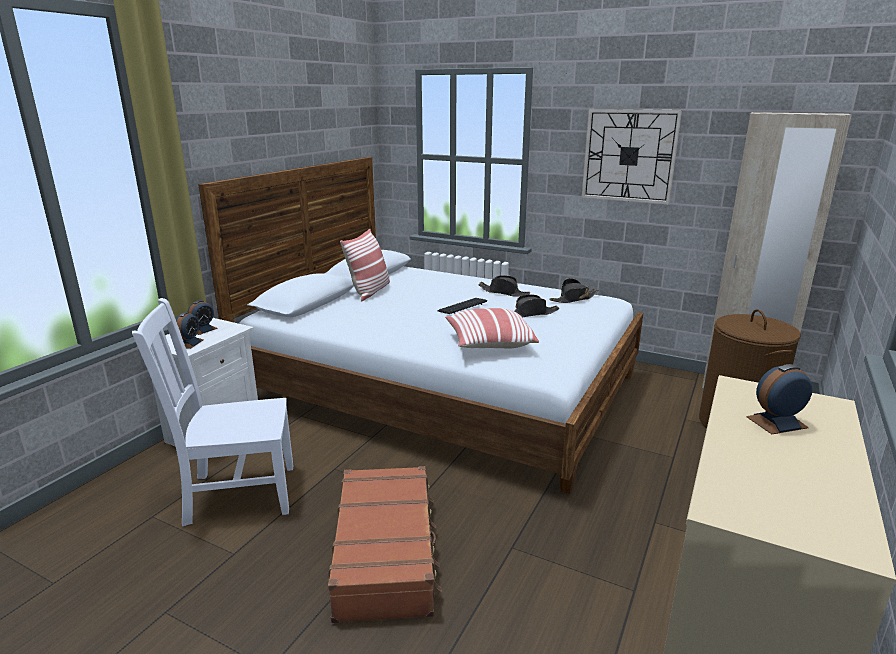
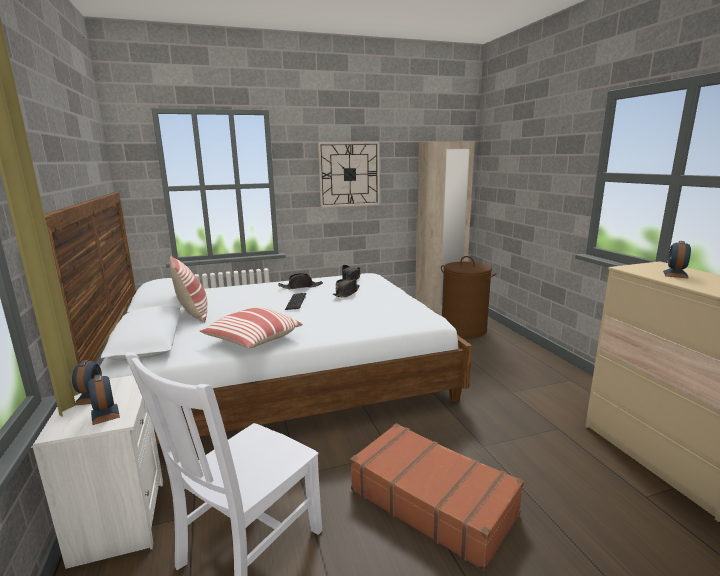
camera: 45 degrees left, 5 degrees down
pillow [445,308,539,349] -> pillow moved to [200,308,303,348]

